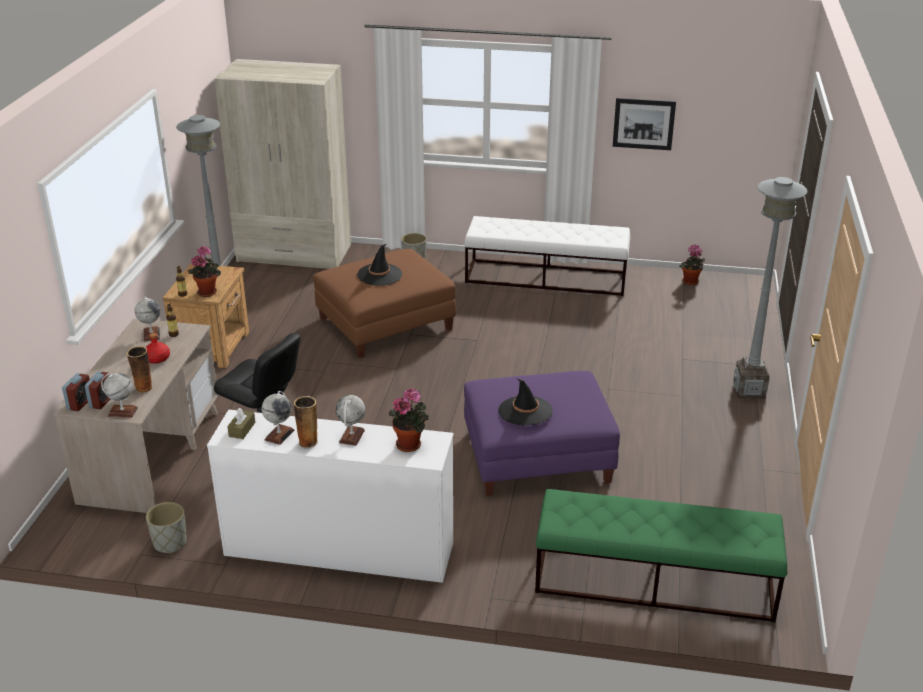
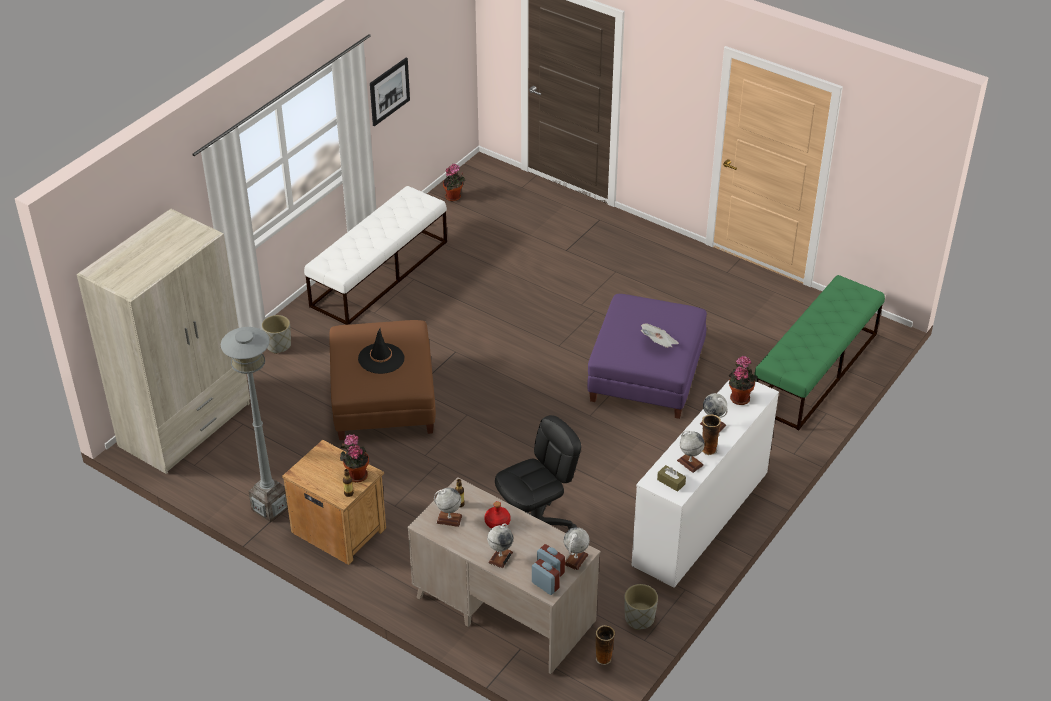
camera: 65 degrees left, 10 degrees up
vase [126,346,153,393] -> vase moved to [596,625,615,665]
black hat [498,378,553,426] -> newspaper [641,323,679,348]
grey floor lamp [733,177,808,399] -> none
none -> globe [487,523,513,568]

